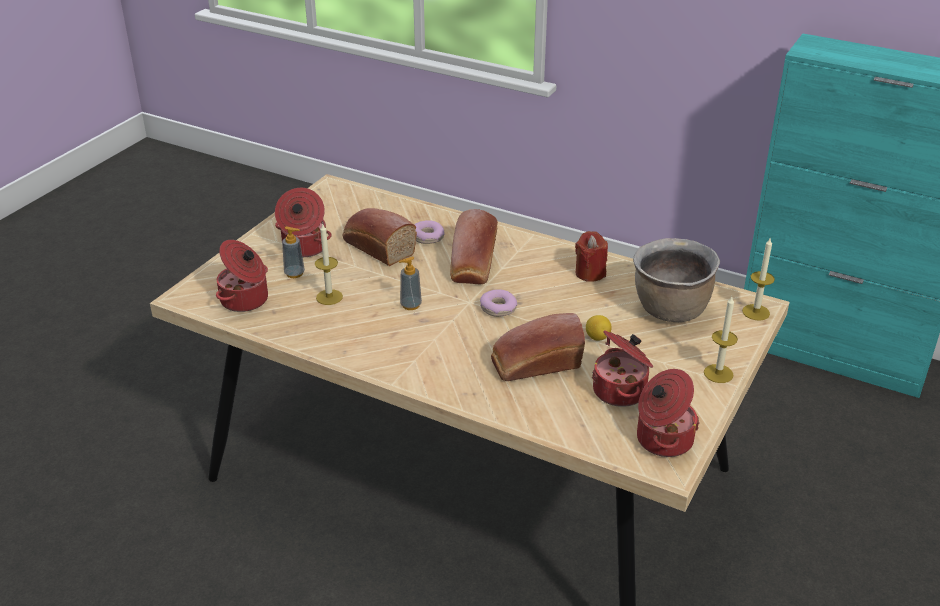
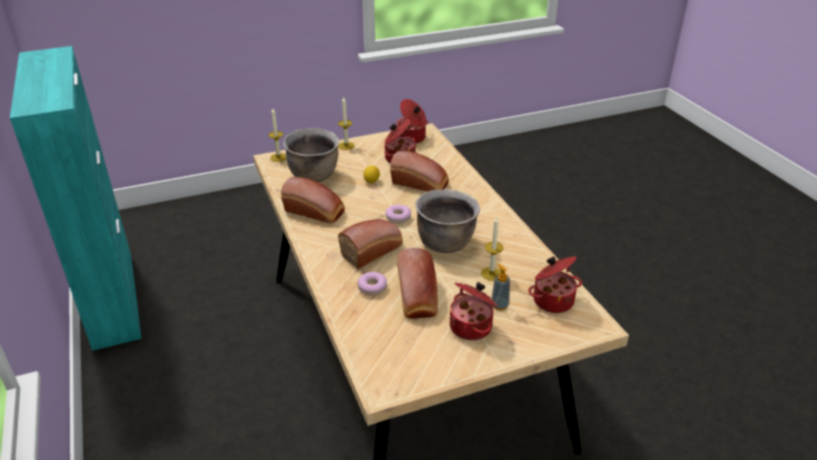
camera: 140 degrees left, 0 degrees up
soap dispenser [399,256,422,310] -> brown cooking pot [415,189,480,253]
red candle [575,231,608,282] -> bread [281,177,345,224]

